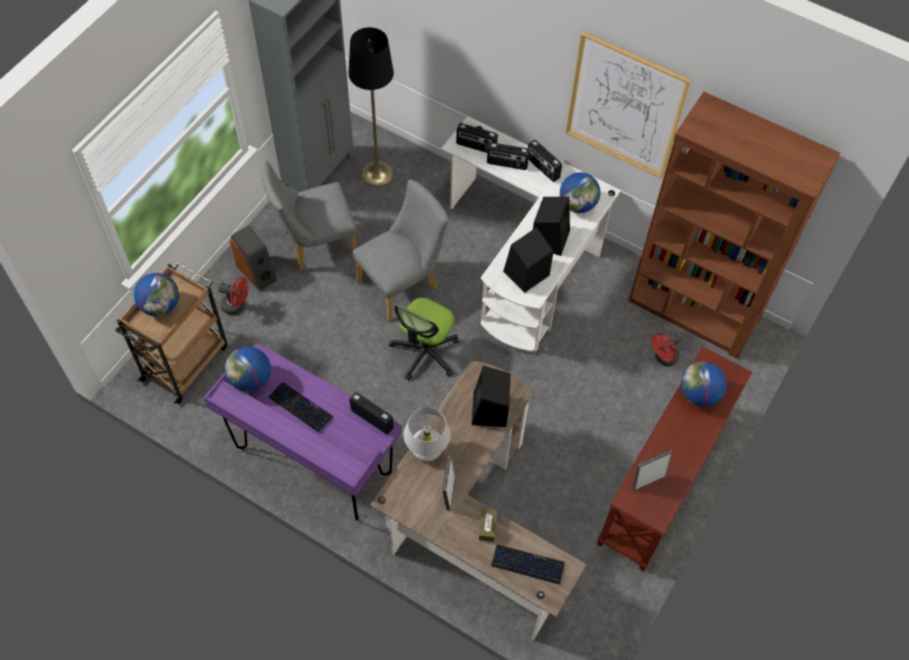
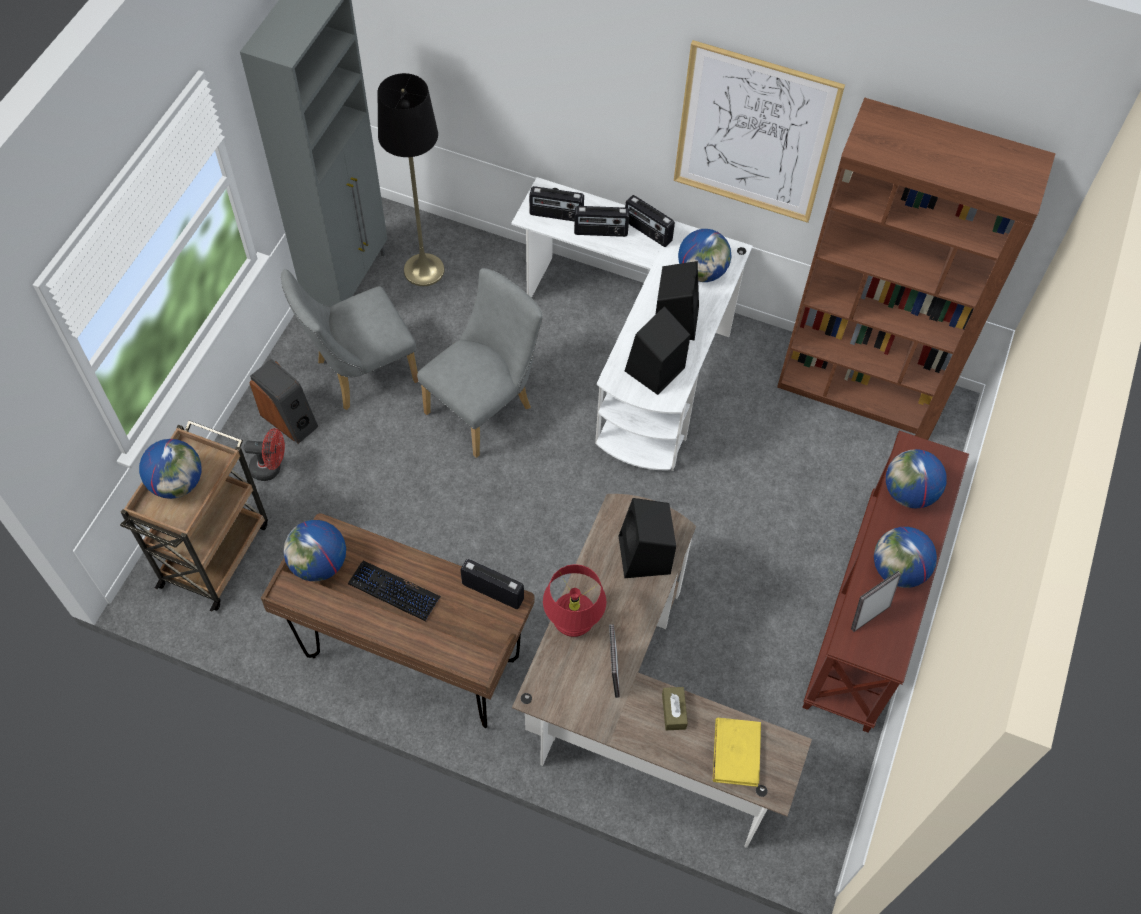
camera: 10 degrees left, 0 degrees up
purple desk [204,343,402,520] -> brown desk [261,513,535,728]
office chair [389,298,459,380] -> none
white table lamp [404,407,451,461] -> red table lamp [543,564,606,637]
keyboard [491,545,565,584] -> yellow book [713,718,761,787]
red fan [651,333,682,366] -> none
none -> globe [874,527,937,588]

